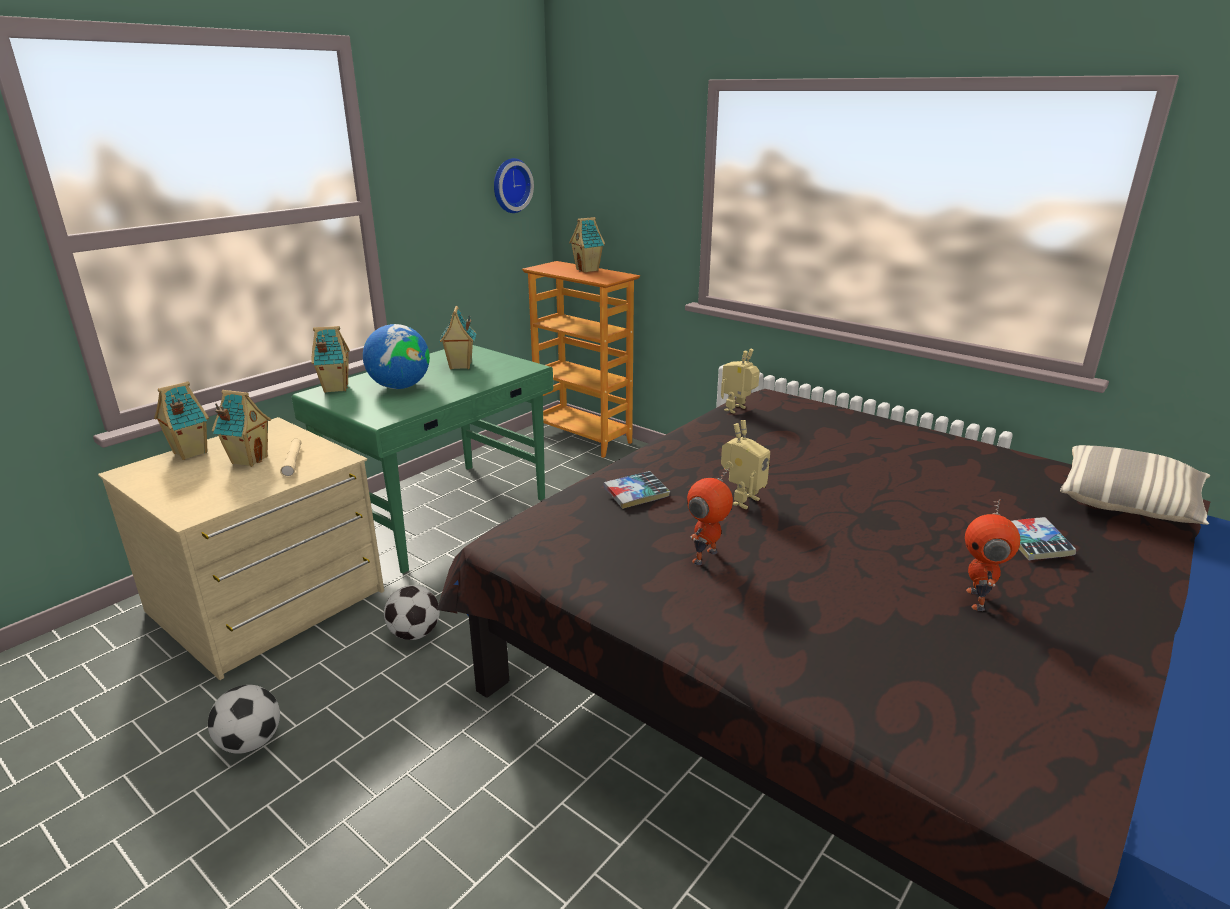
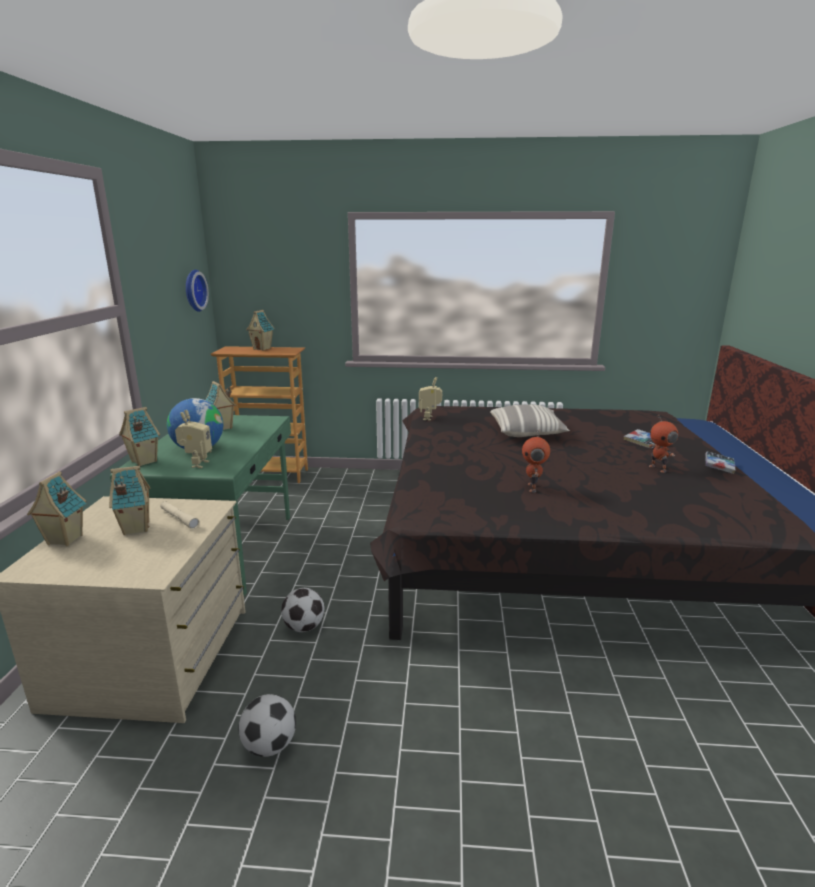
camera: 35 degrees left, 5 degrees down
book [603,471,670,509] -> book moved to [705,452,735,474]
toy robot [721,420,770,509] -> toy robot moved to [175,410,212,468]
pillow [1060,445,1210,525] -> pillow moved to [490,405,570,437]

